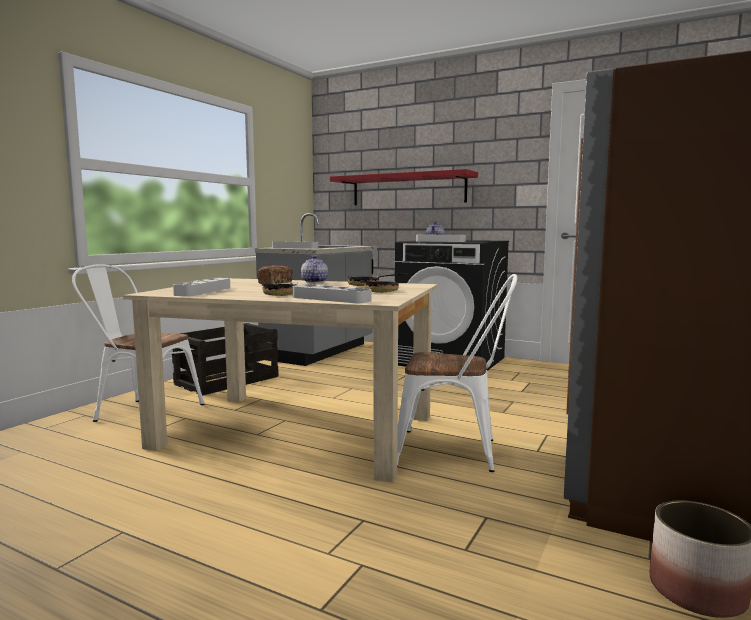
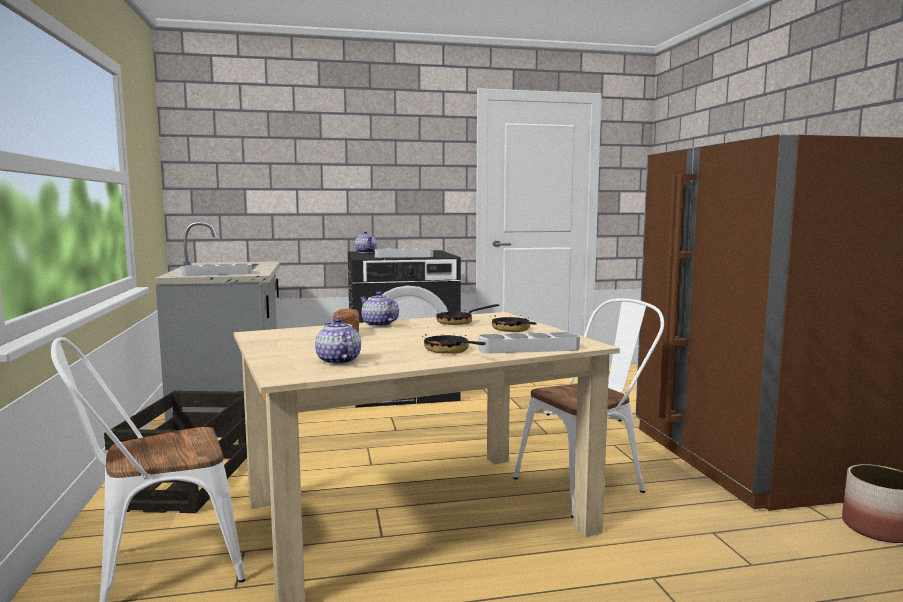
camera: 40 degrees left, 0 degrees up
grey tray [173,278,230,296] -> teapot [315,318,361,365]
red shelf [330,169,478,205] -> none

